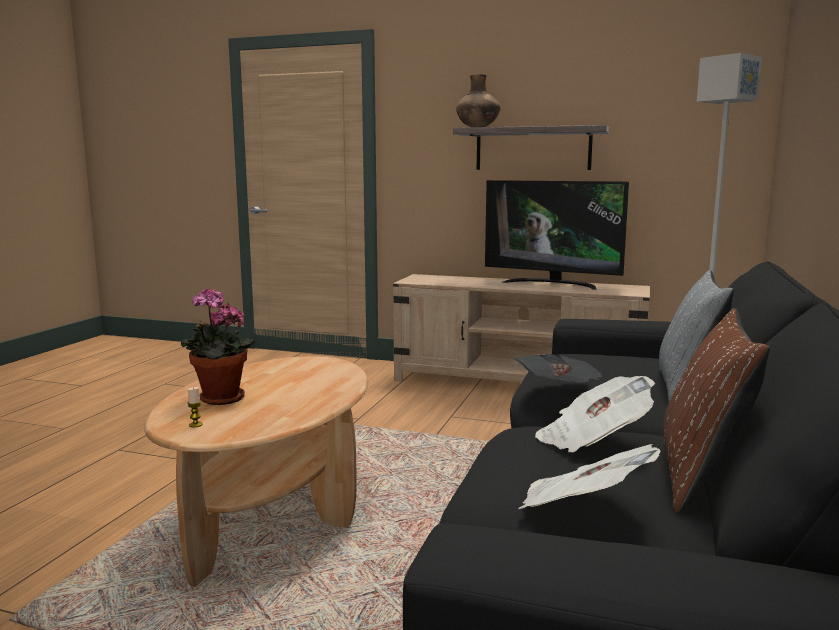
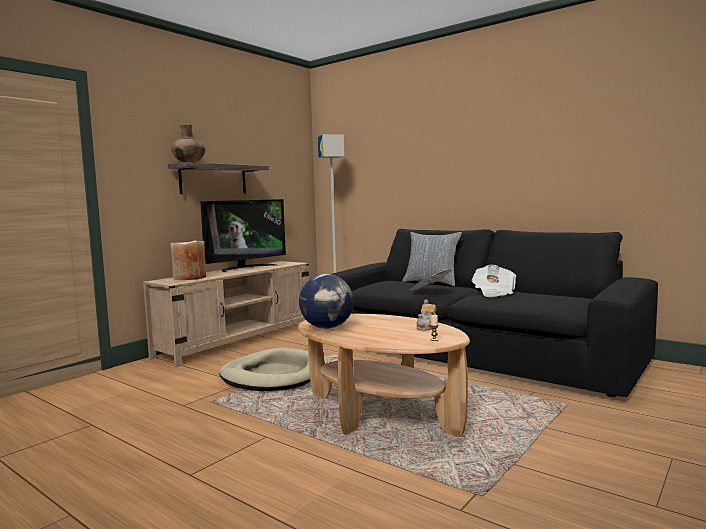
camera: 70 degrees left, 5 degrees down
potted plant [181,288,255,405] -> none
newspaper [519,444,661,509] -> none
brown pillow [663,308,770,514] -> none
none -> beige vase [171,241,206,280]
none -> beige dog bed [219,348,328,391]
none -> globe [299,274,354,329]
none -> teapot [417,299,437,331]

